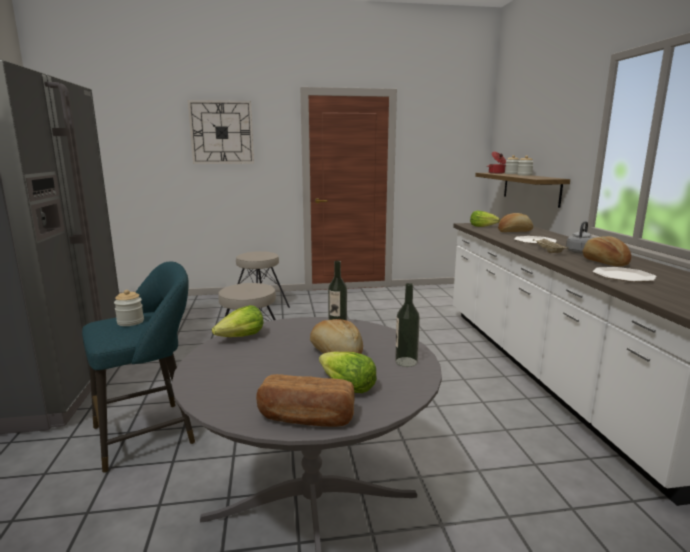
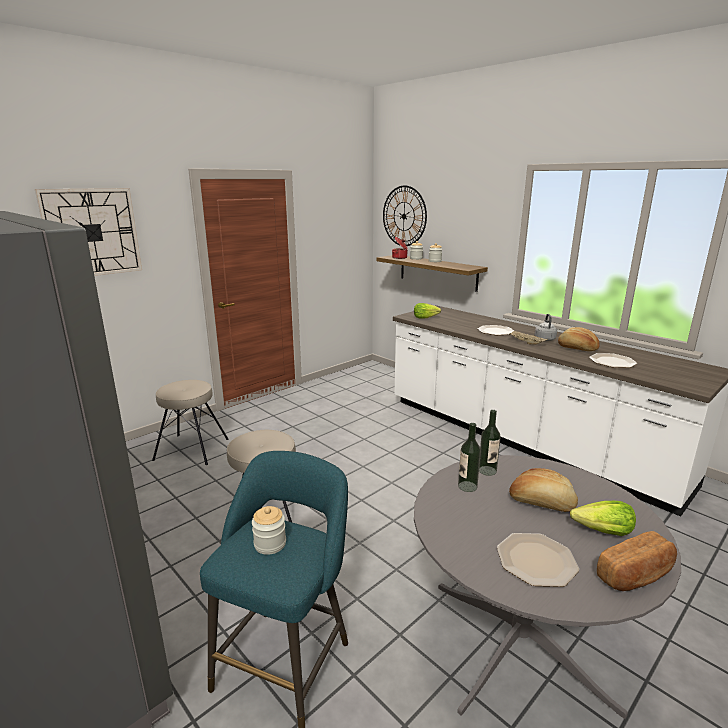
camera: 35 degrees left, 5 degrees up
lettuce [212,305,264,337] -> none
bottle [395,283,420,367] -> bottle moved to [458,423,481,492]
bread [498,213,533,232] -> none
none -> wall clock [383,185,427,246]
none -> plate [497,533,579,587]

